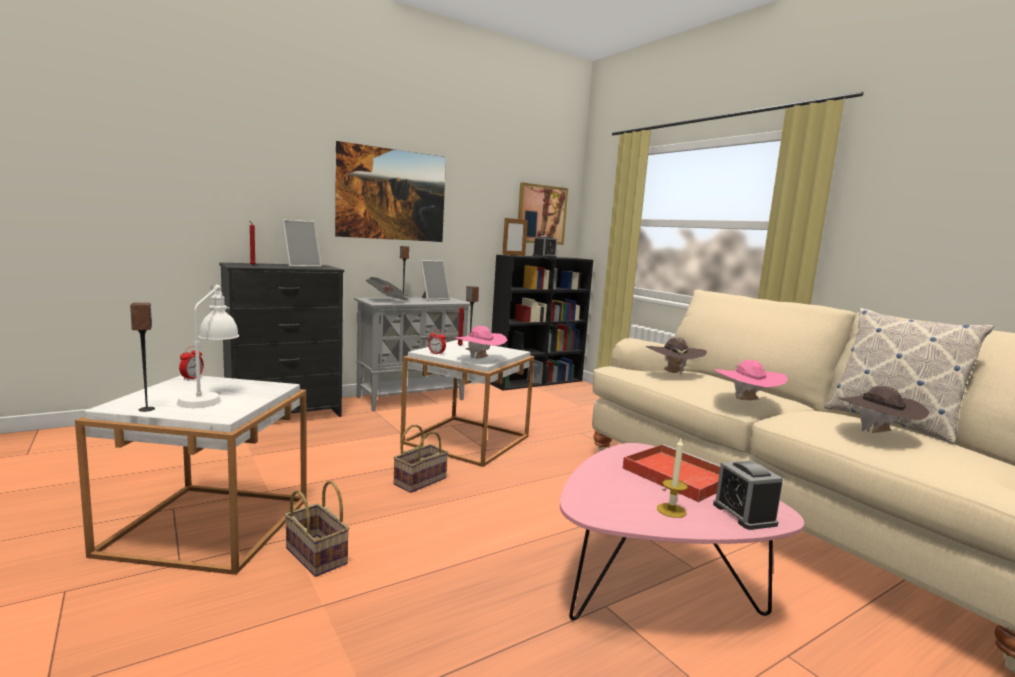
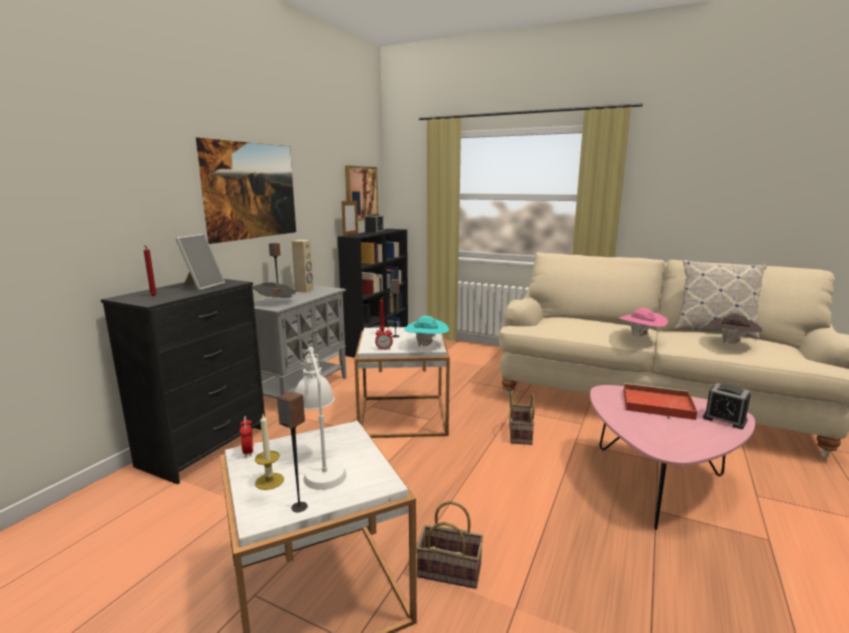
camera: 30 degrees left, 5 degrees up
basket [393,424,448,493] -> basket moved to [509,392,535,445]
picture frame [420,260,450,301] -> beige speaker [292,240,314,293]
pink hat [454,326,507,359] -> turquoise hat [404,316,449,347]
brown hat [646,337,707,376] -> none
candle [657,438,688,518] -> candle moved to [255,414,284,490]

